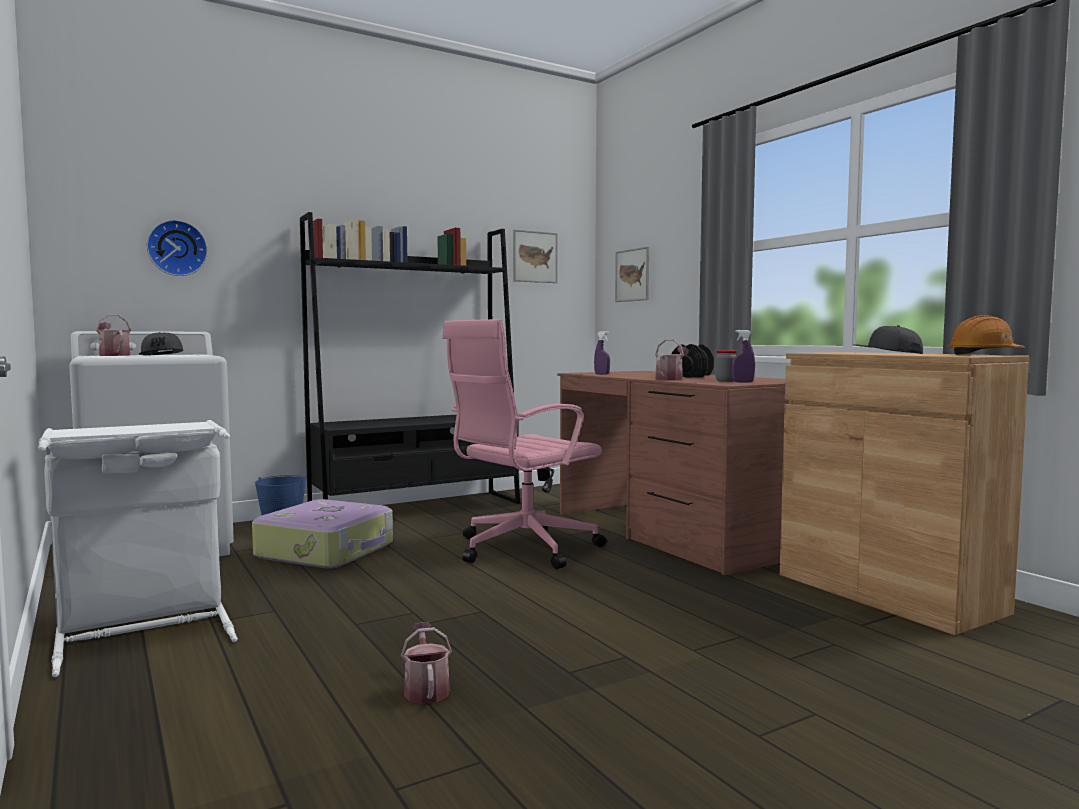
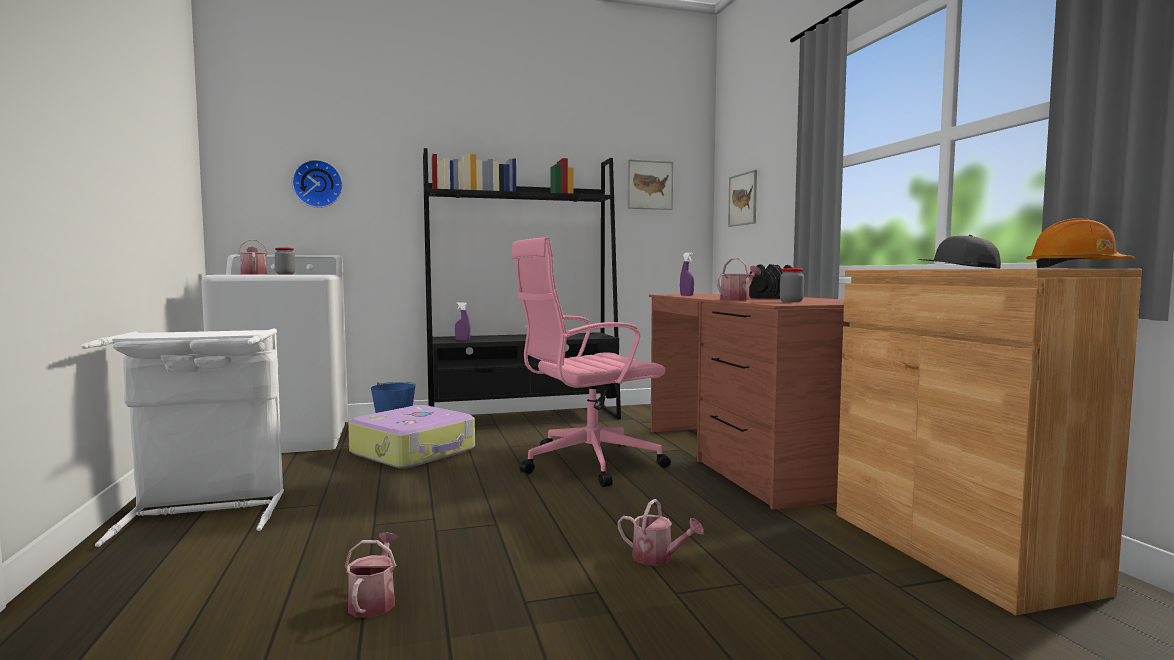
camera: 15 degrees right, 0 degrees up
grey cap [139,332,183,356] -> jar [275,248,295,275]
purple spray bottle [732,330,755,382] -> purple spray bottle moved to [455,302,471,341]
none -> watering can [617,499,704,566]

